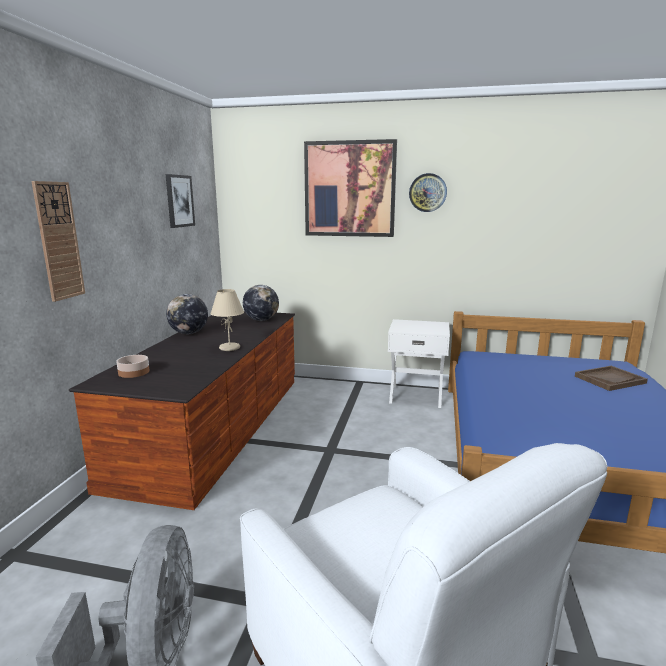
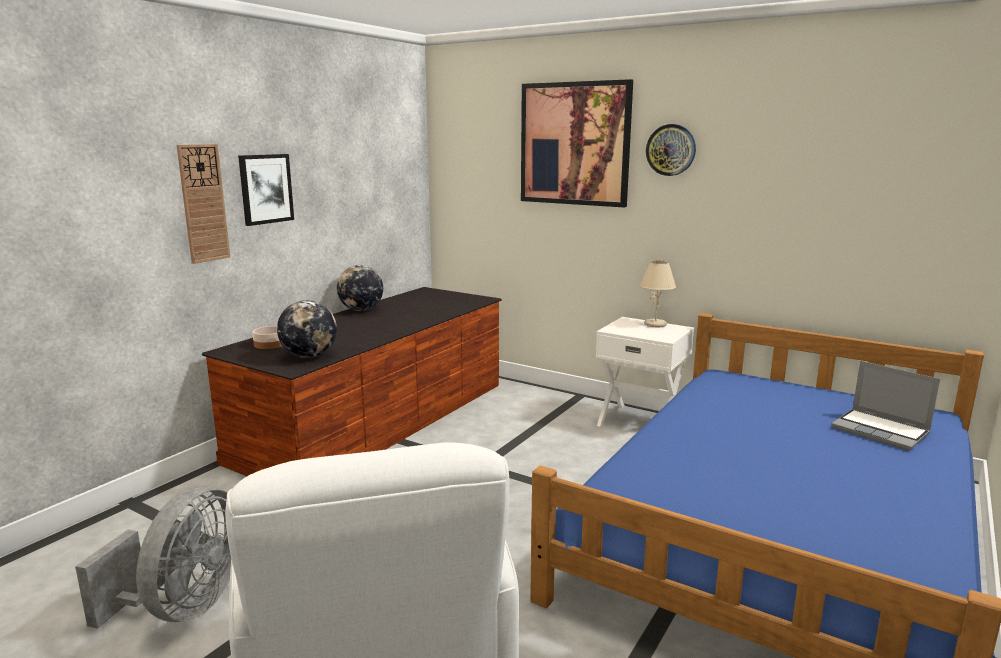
camera: 20 degrees right, 0 degrees up
picture [166,174,195,228] -> picture moved to [238,154,294,226]
beige table lamp [210,289,244,351] -> beige table lamp moved to [640,260,676,327]
globe [243,285,279,321] -> globe moved to [277,300,337,358]
brown tray [575,366,648,391] -> laptop [831,361,940,451]

